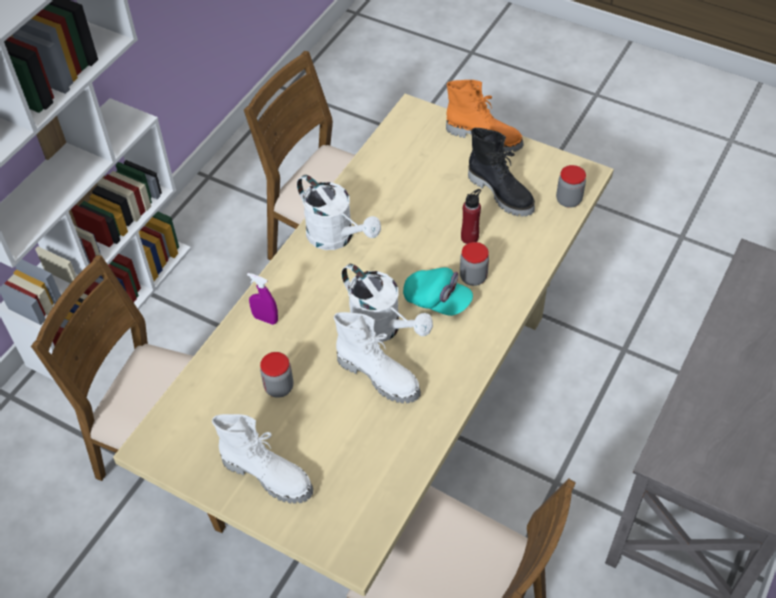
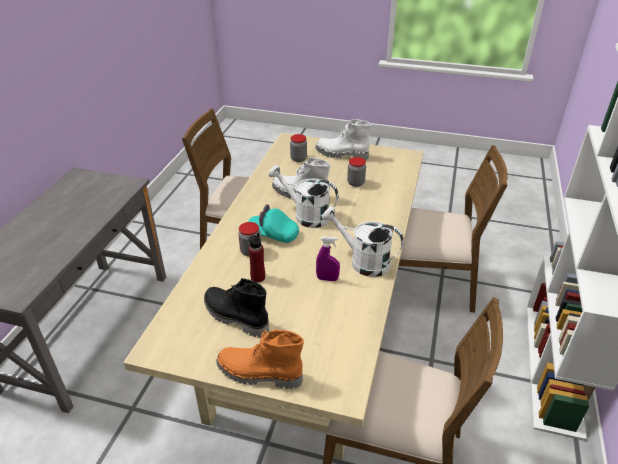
camera: 165 degrees right, 15 degrees down
purple spray bottle [247,273,278,325] -> purple spray bottle moved to [316,236,340,281]
jar [556,165,586,208] -> jar moved to [290,134,307,162]

